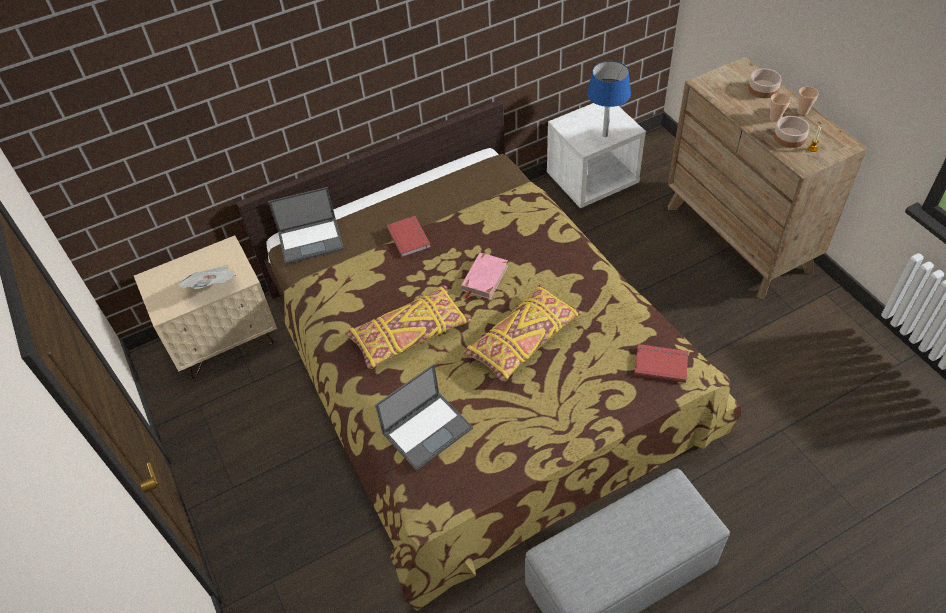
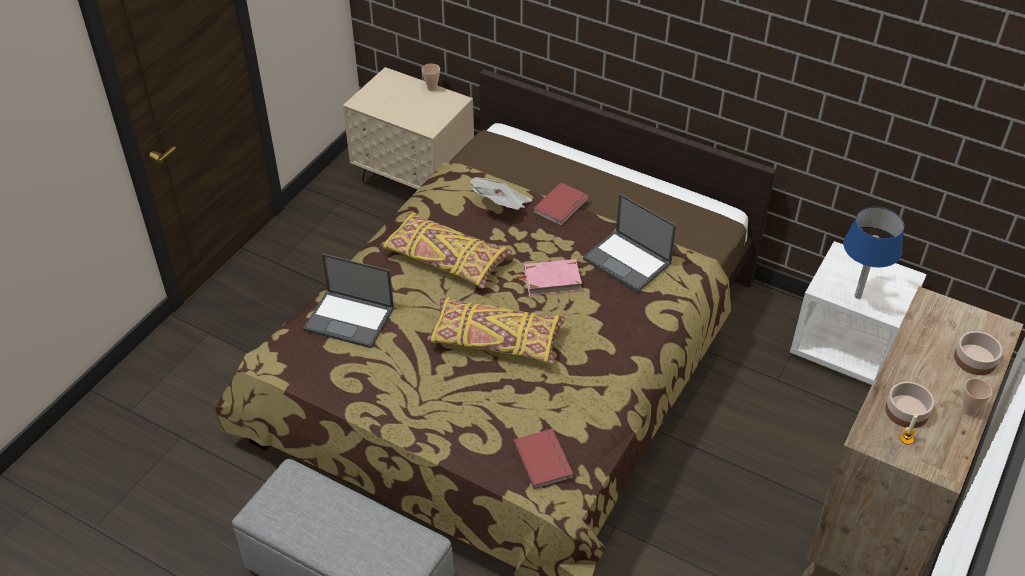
camera: 55 degrees right, 5 degrees down
newspaper [178,265,236,289] -> newspaper moved to [470,177,532,210]
laptop [268,187,344,265] -> laptop moved to [583,194,676,292]
cup [770,93,790,122] -> cup moved to [422,64,440,91]

